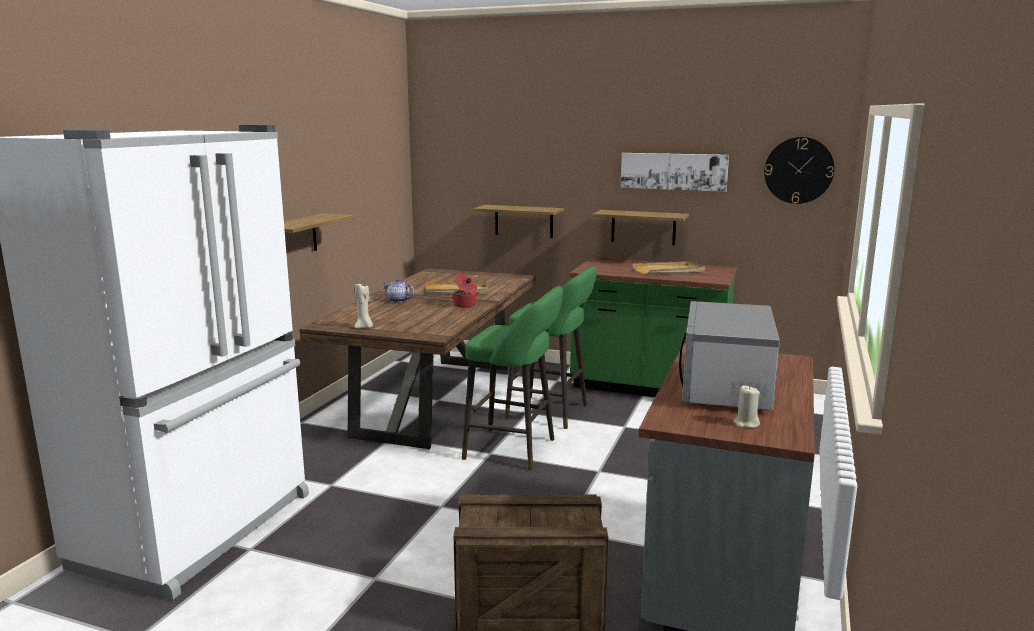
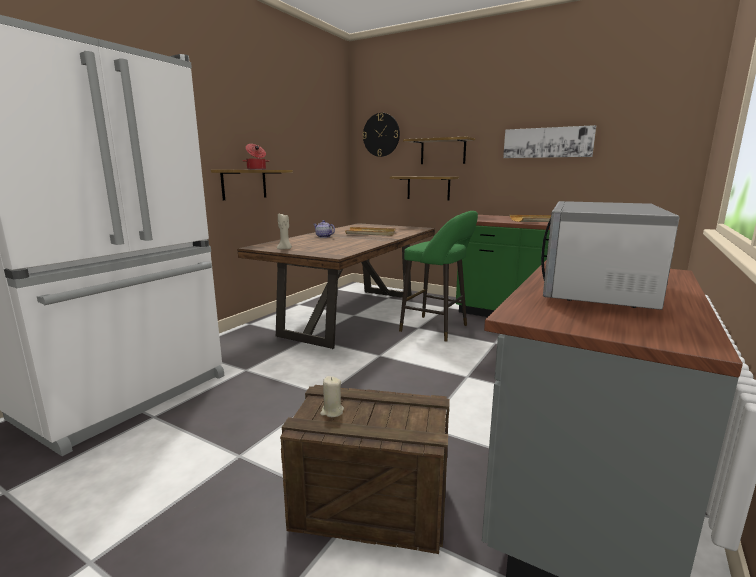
camera: 10 degrees right, 0 degrees up
cooking pot [450,274,480,308] -> cooking pot moved to [242,144,269,170]
green stool [462,286,563,470] -> none
shelf [592,210,689,245] -> shelf moved to [403,136,475,164]
beige candle [733,385,760,428] -> beige candle moved to [320,376,344,417]
wall clock [764,137,834,204] -> wall clock moved to [363,113,400,157]

